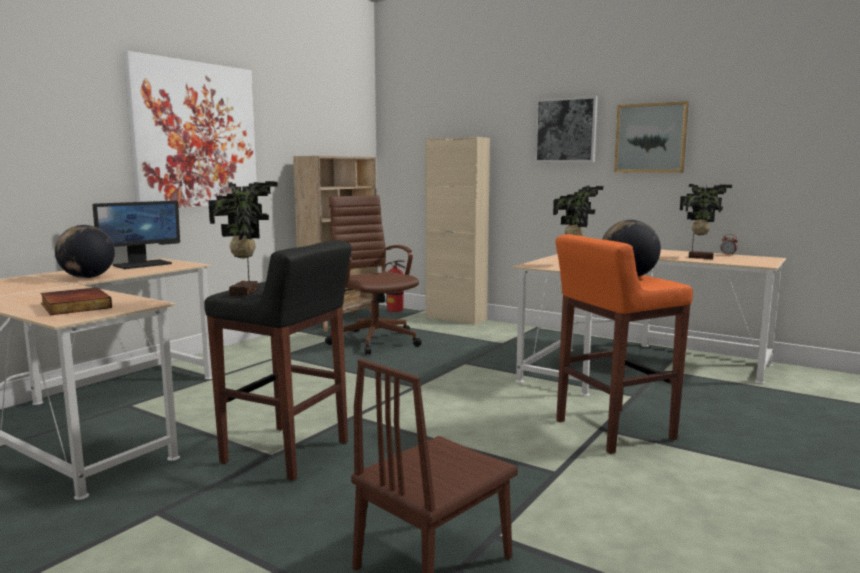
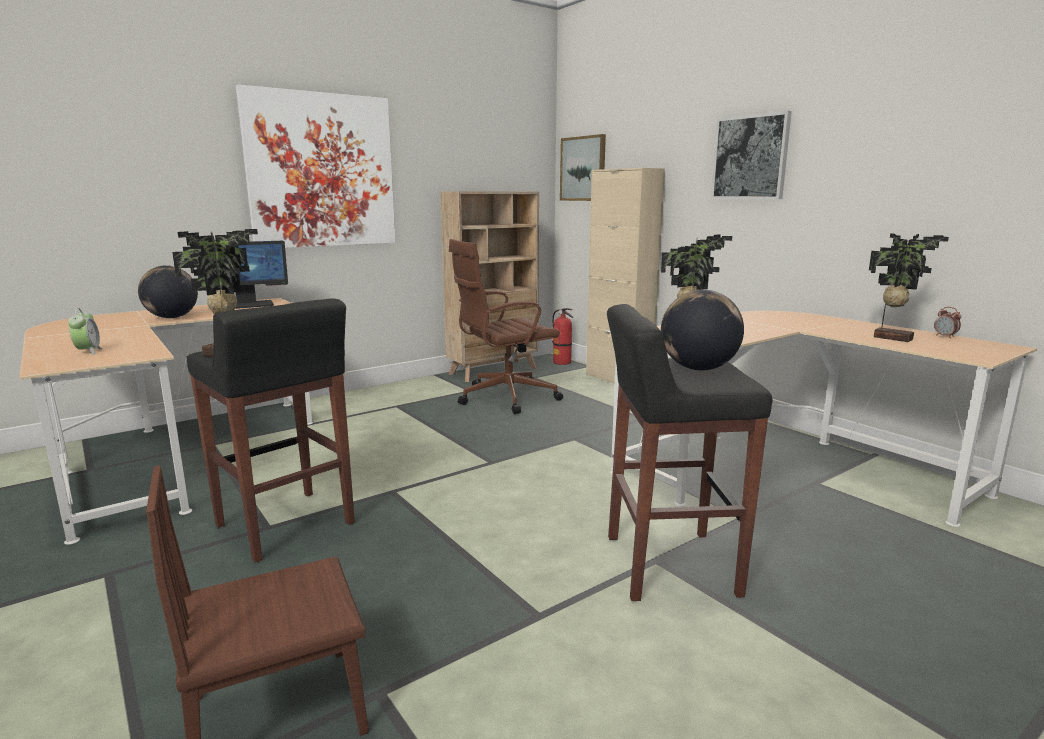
camera: 20 degrees right, 5 degrees up
book [40,287,112,315] -> alarm clock [68,308,102,355]
brown office chair [325,195,422,355] -> brown office chair turned 105 degrees counterclockwise [449,239,563,414]
orange stool [556,234,693,454] -> black stool [607,304,773,601]
picture [614,101,689,173] -> picture moved to [560,134,606,201]

